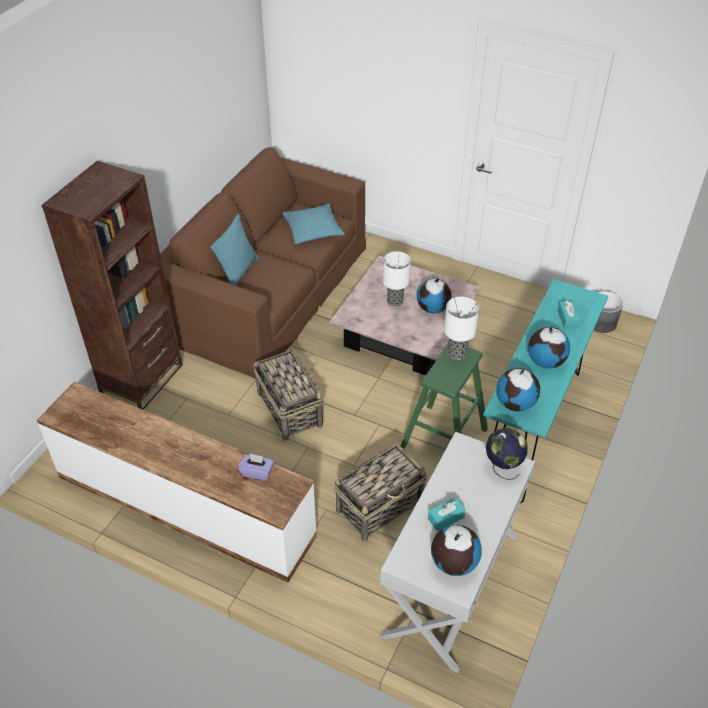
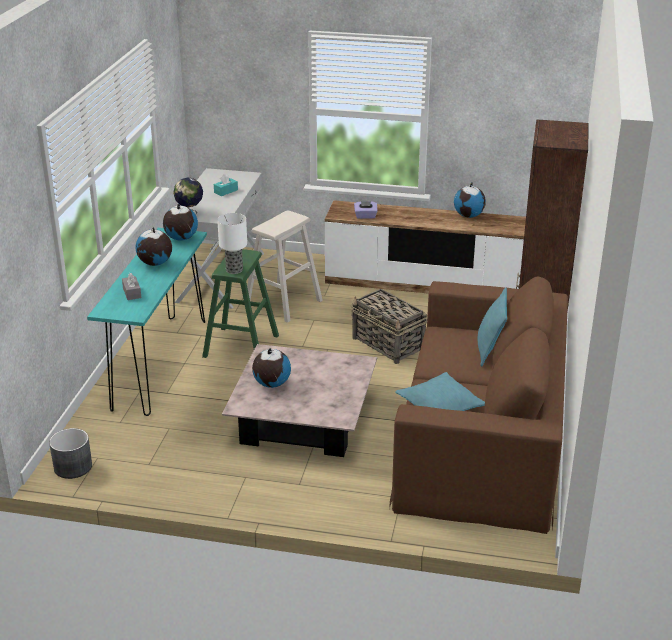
camera: 165 degrees right, 15 degrees down
basket [334,444,427,541] -> beige stool [247,210,323,323]
table lamp [383,251,411,307] -> none
globe [431,525,482,576] -> globe moved to [454,182,486,218]
turquoise tissue box [558,301,580,329] -> grey tissue box [122,273,141,300]

